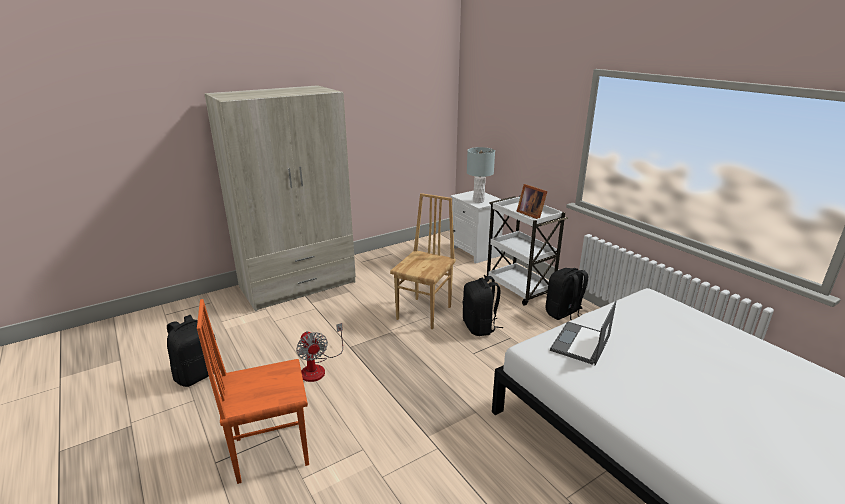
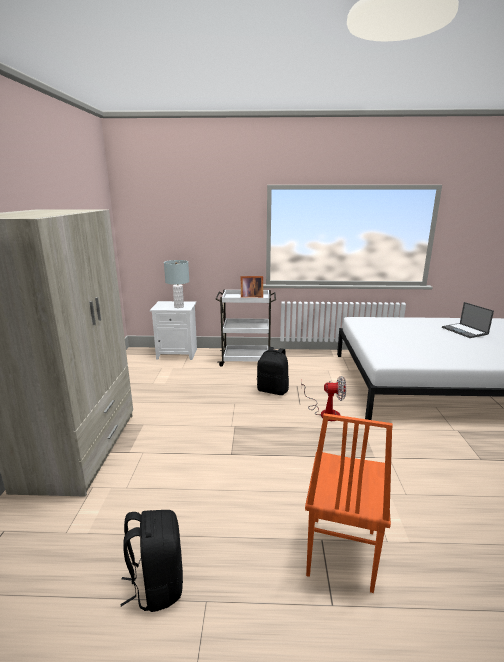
camera: 55 degrees left, 5 degrees down
fan [296,323,343,382] -> fan moved to [301,376,346,421]
brown chair [390,193,456,329] -> none
black backpack [546,268,588,320] -> none
laptop [550,301,616,365] -> laptop moved to [442,302,494,338]

